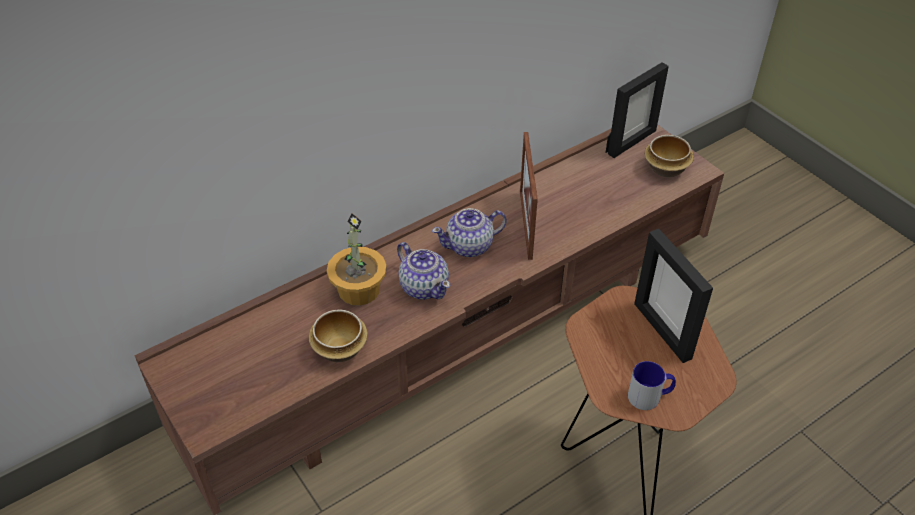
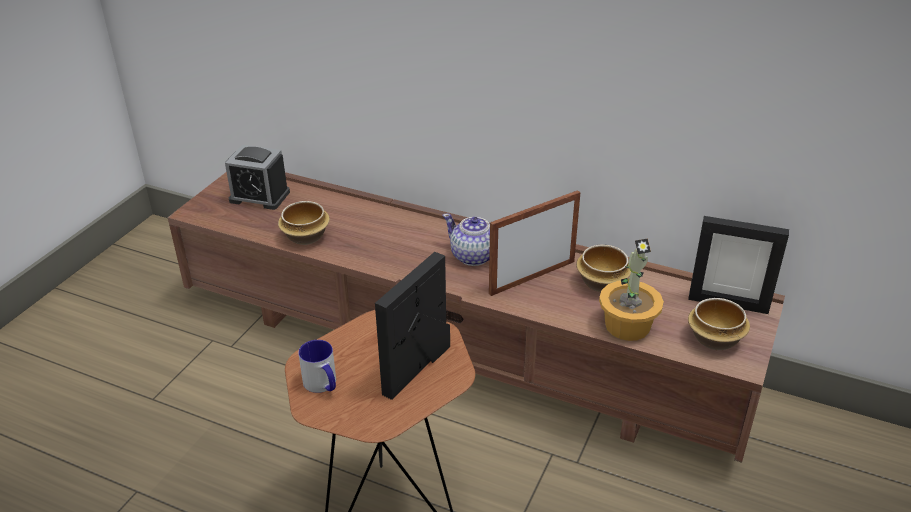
camera: 60 degrees right, 10 degrees down
potted plant [327,213,387,306] -> potted plant moved to [599,238,664,341]
teapot [397,242,450,300] -> none
none -> alarm clock [225,145,290,210]
none -> bowl [576,245,631,292]

